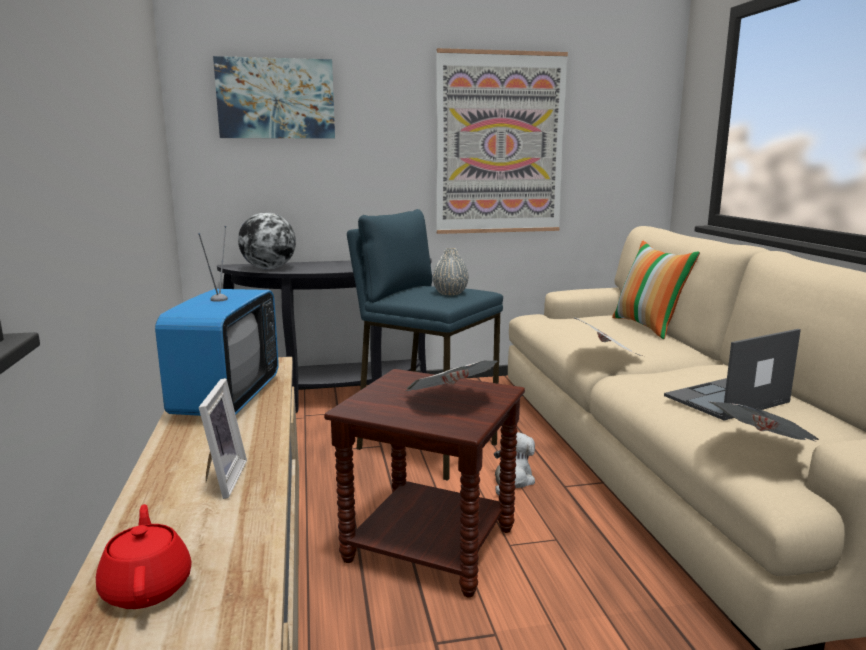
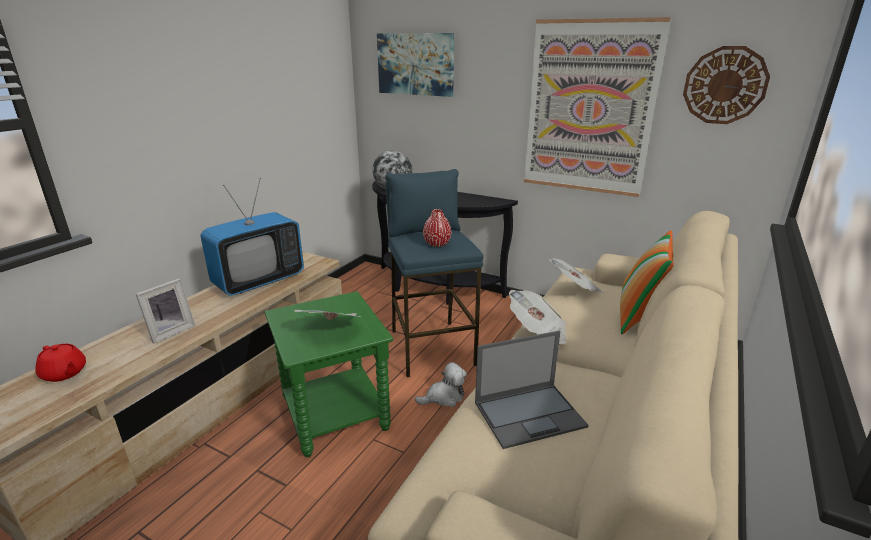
camera: 40 degrees right, 10 degrees up
red teapot [96,504,192,609] -> red teapot turned 105 degrees clockwise [35,344,86,382]
brown side table [324,369,525,597] -> green side table [265,291,393,457]
grey vase [433,248,469,295] -> red vase [423,209,452,247]
laptop [664,329,801,421] -> laptop turned 150 degrees clockwise [475,331,589,449]
newspaper [710,402,819,442] -> newspaper moved to [549,258,605,293]
none -> wall clock [683,46,770,124]

